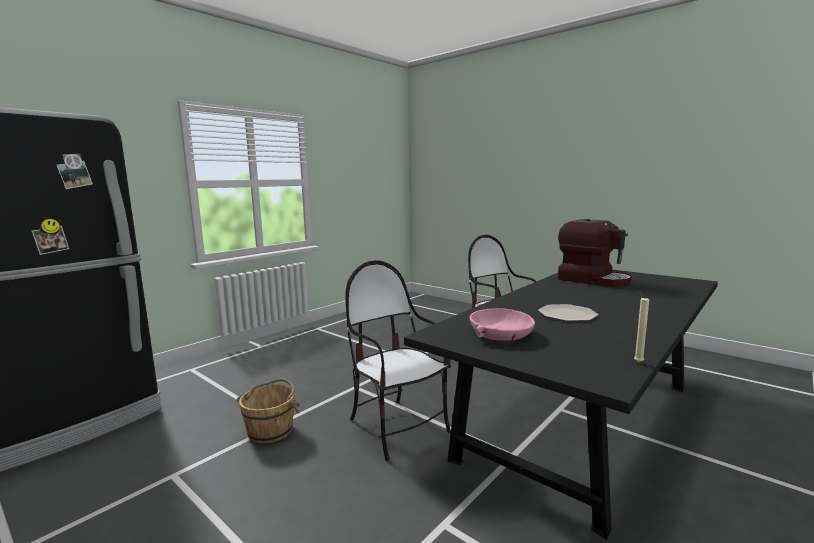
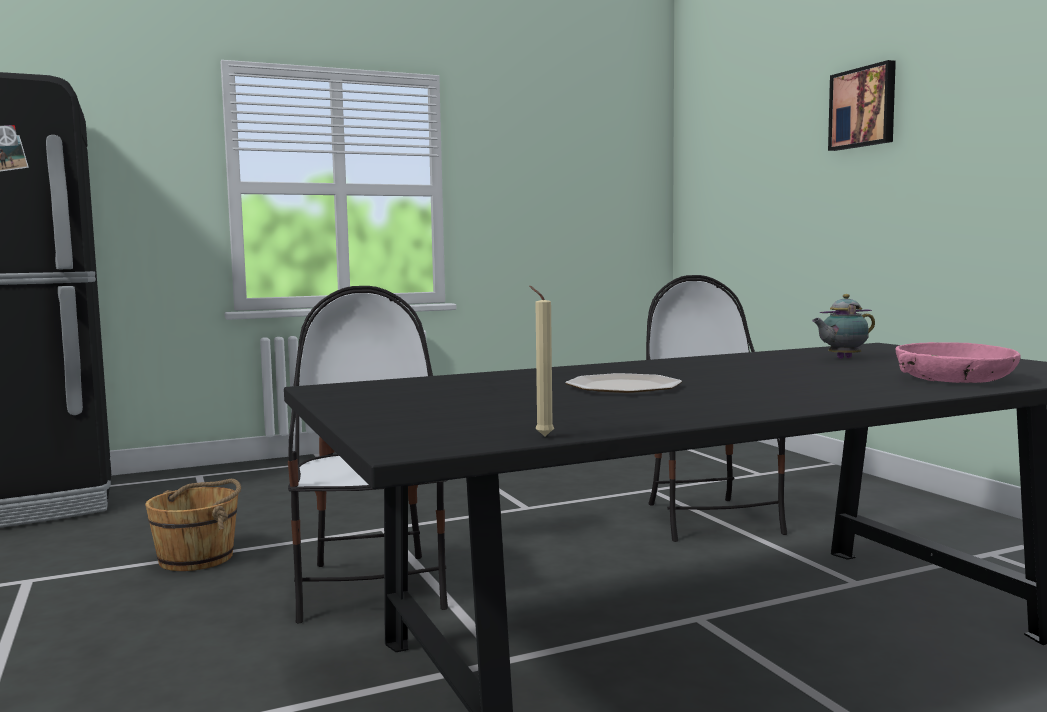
camera: 25 degrees right, 5 degrees down
pink bowl [470,308,535,341] -> pink bowl moved to [895,342,1021,383]
coffee machine [558,219,632,287] -> teapot [812,294,875,359]
none -> picture [828,60,896,151]

